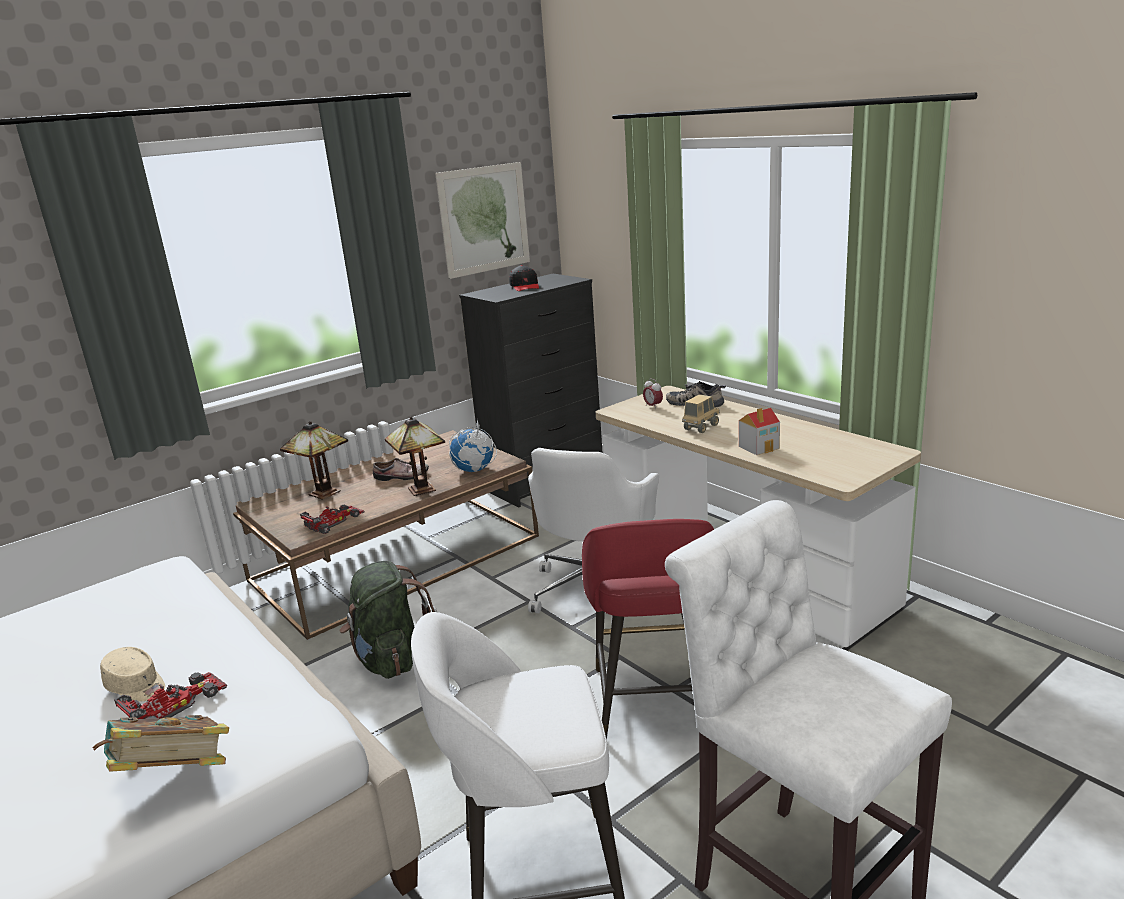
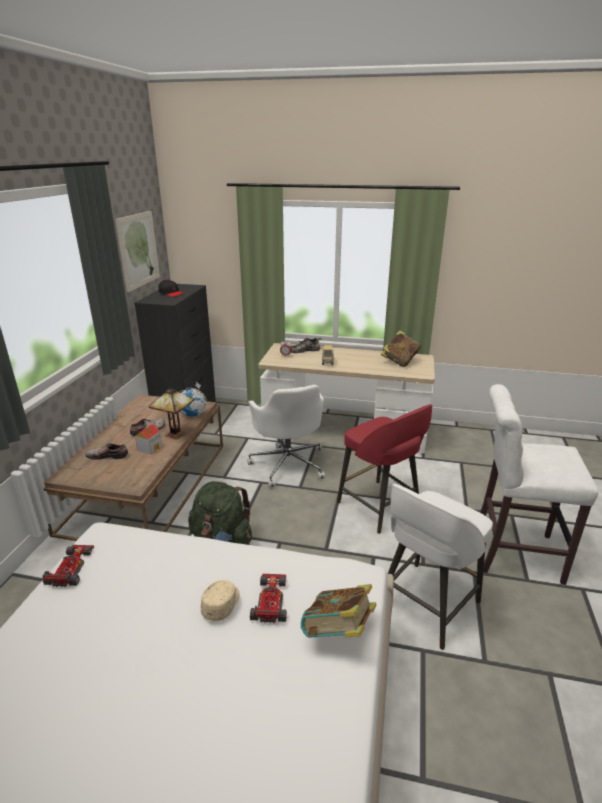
camera: 40 degrees left, 5 degrees up
beige cap [100,647,165,702] -> beige cap turned 60 degrees counterclockwise [201,580,240,621]
table lamp [280,421,348,500] -> shoe [86,444,128,460]
toy car [300,505,365,534] -> toy car moved to [42,545,94,587]
toy house [739,408,780,455] -> toy house moved to [135,424,162,454]
none -> book [381,330,421,367]

